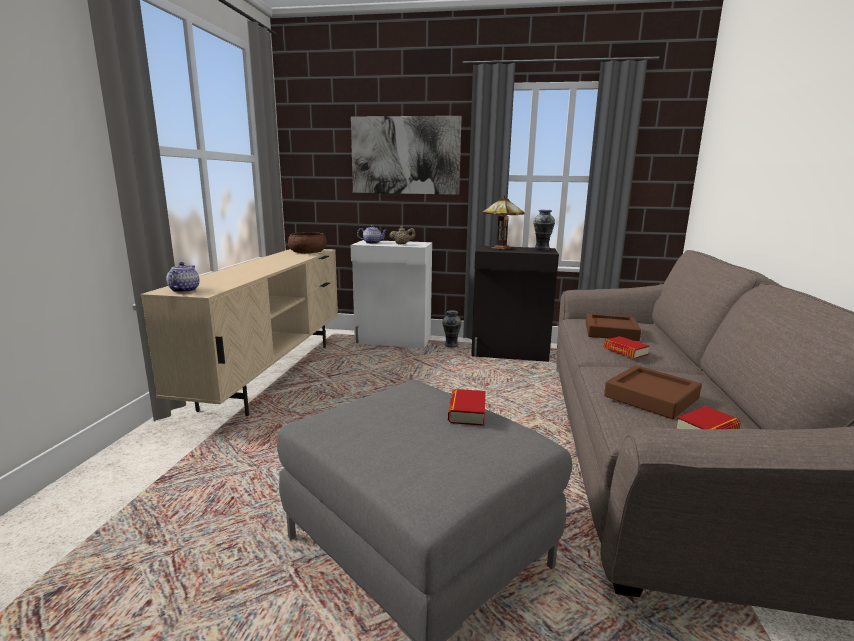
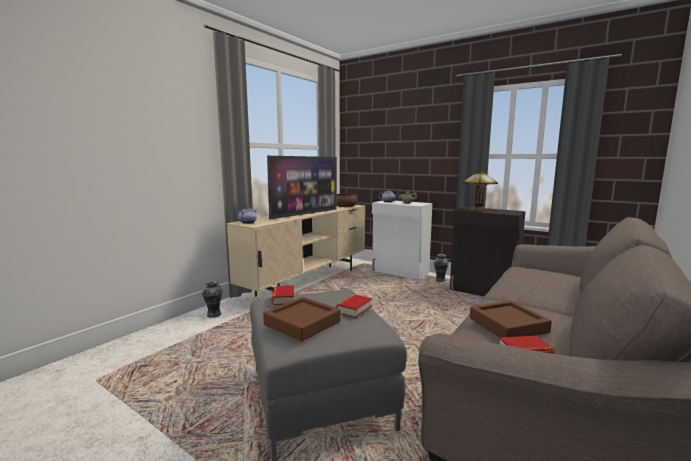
camera: 25 degrees right, 5 degrees down
picture [351,116,462,195] -> none
vase [533,210,555,250] -> vase moved to [202,281,222,318]
brown tray [586,314,641,341] -> brown tray moved to [263,297,341,341]
book [604,336,649,359] -> book moved to [272,285,294,305]
none -> television [267,156,337,219]

